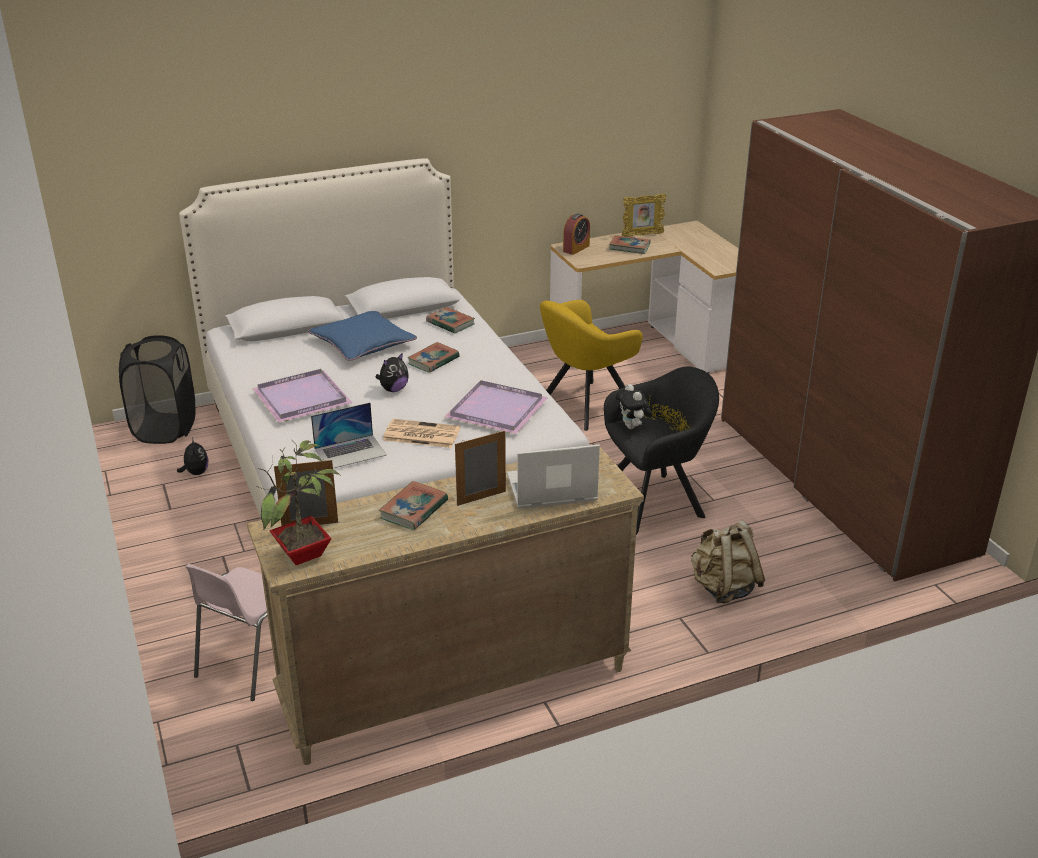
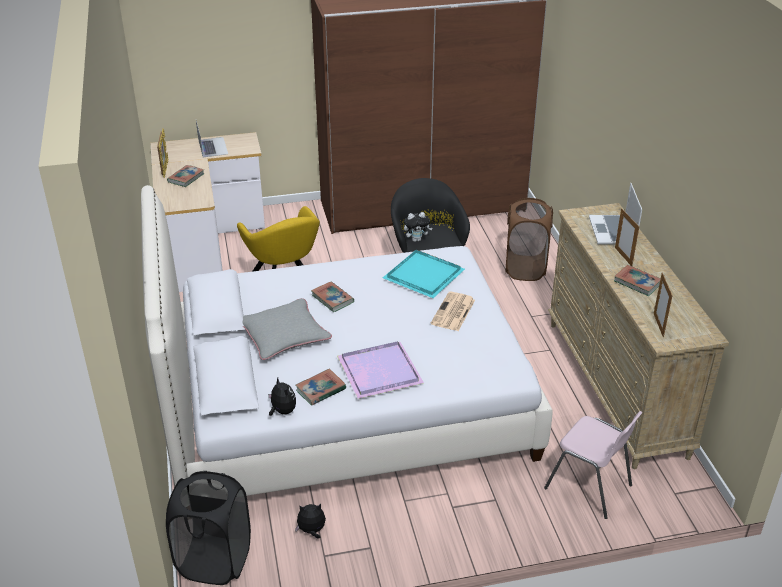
camera: 80 degrees left, 5 degrees up
potted plant [256,440,341,565] -> none
blue pillow [308,311,417,361] -> grey pillow [243,298,332,360]
laptop [311,403,387,468] -> laptop moved to [196,121,228,157]
plush toy [375,352,409,392] -> plush toy moved to [268,377,296,416]
book [426,307,475,334] -> book moved to [295,369,346,406]
purple tray [444,380,548,434] -> turquoise tray [383,250,465,298]
alarm clock [563,213,590,255] -> none
beige backpack [691,520,765,604] -> brown laundry basket [505,198,553,281]

